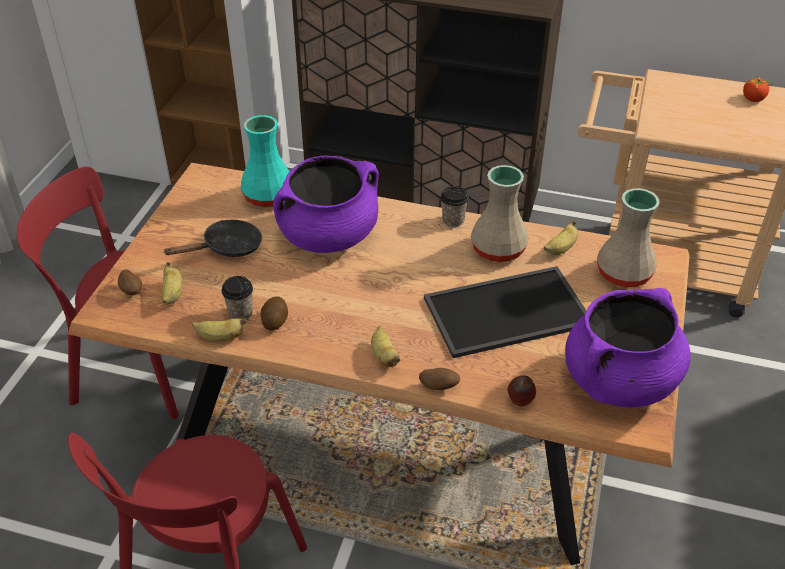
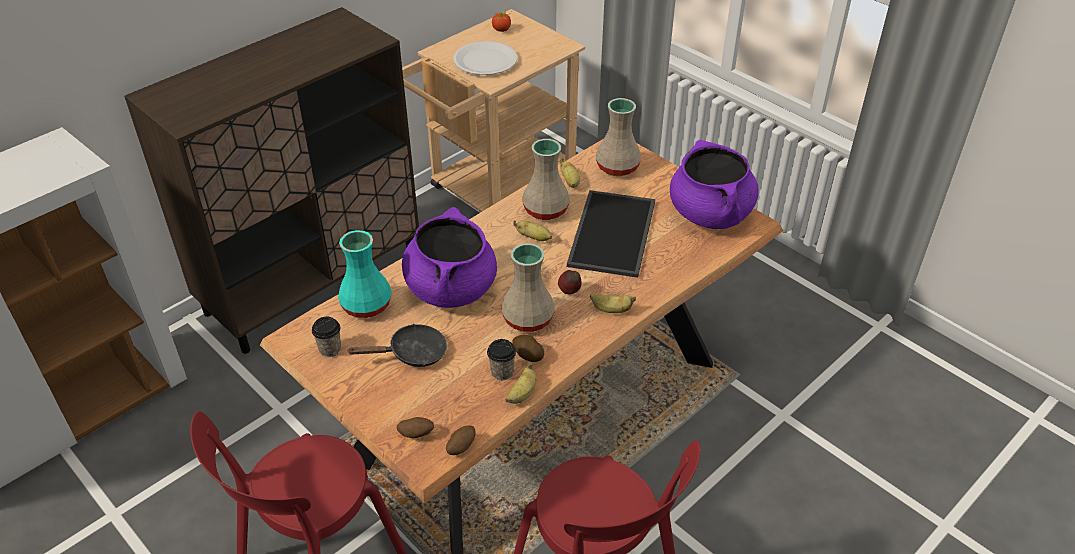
camera: 60 degrees left, 0 degrees up
banana [161,262,183,304] -> banana moved to [514,220,552,241]
black frying pan [163,220,262,257] -> black frying pan turned 75 degrees clockwise [347,324,447,367]
potato [419,368,460,390] -> potato moved to [446,425,475,455]
cup [440,186,469,227] -> cup moved to [312,317,341,357]
apple [507,375,536,406] -> apple moved to [558,270,582,294]
none -> white plate [454,41,517,75]
none -> beige vase [501,243,555,332]

